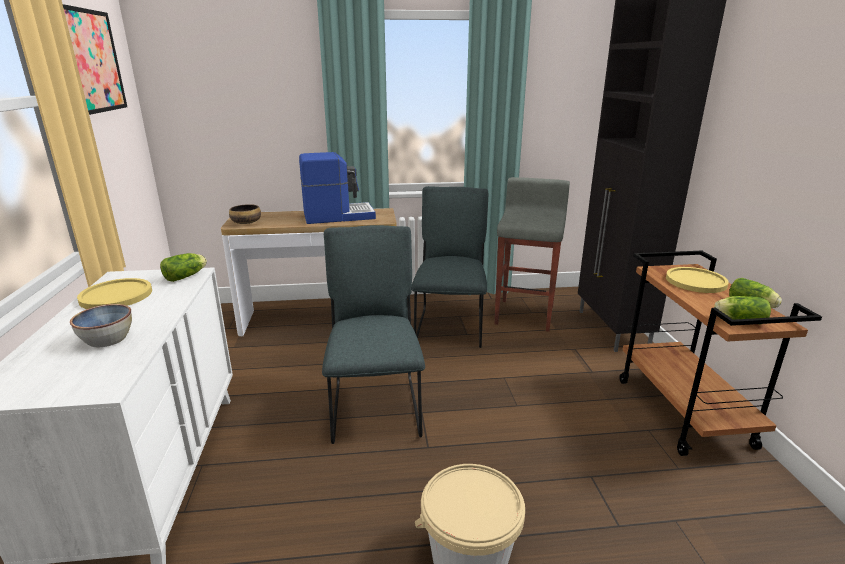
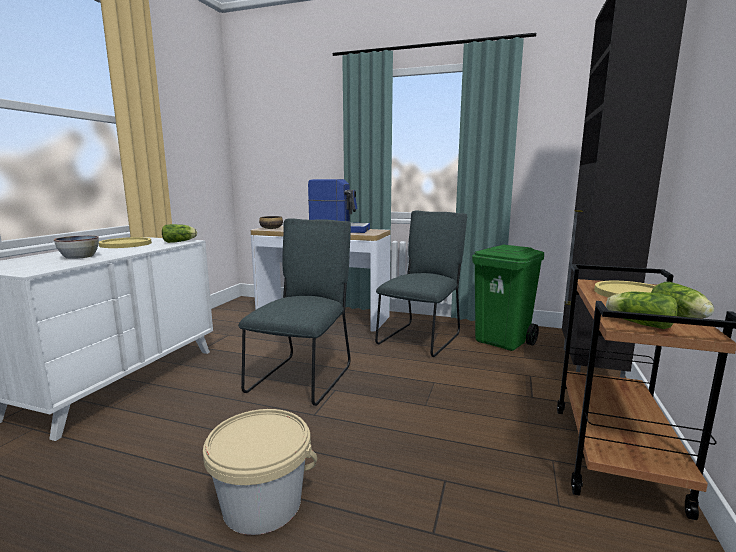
camera: 25 degrees right, 10 degrees down
picture [63,4,127,115] -> none
grey stool [494,177,570,332] -> green trash can [472,245,544,351]

